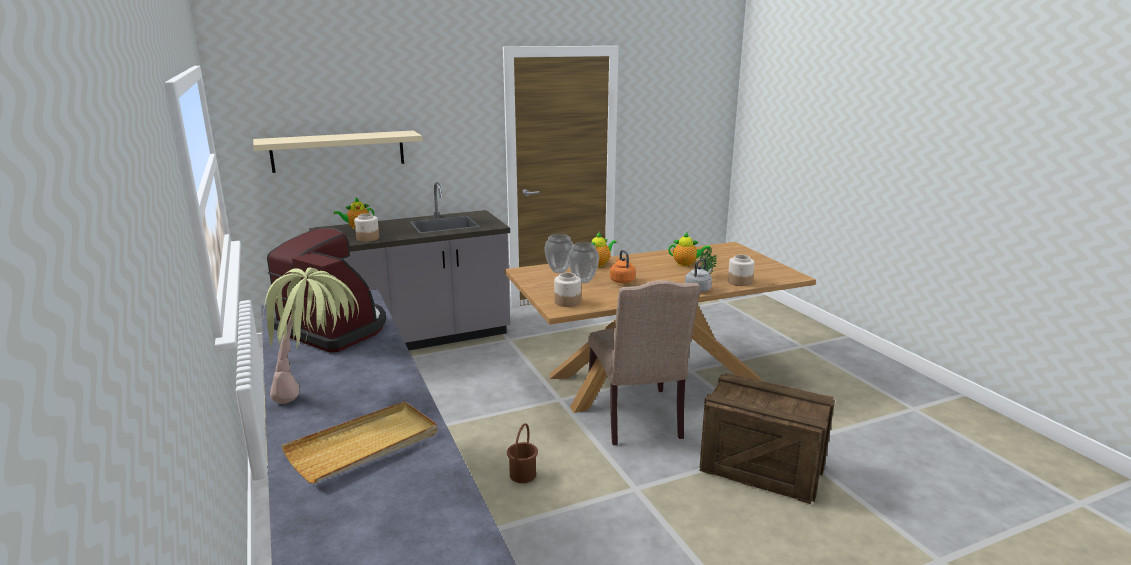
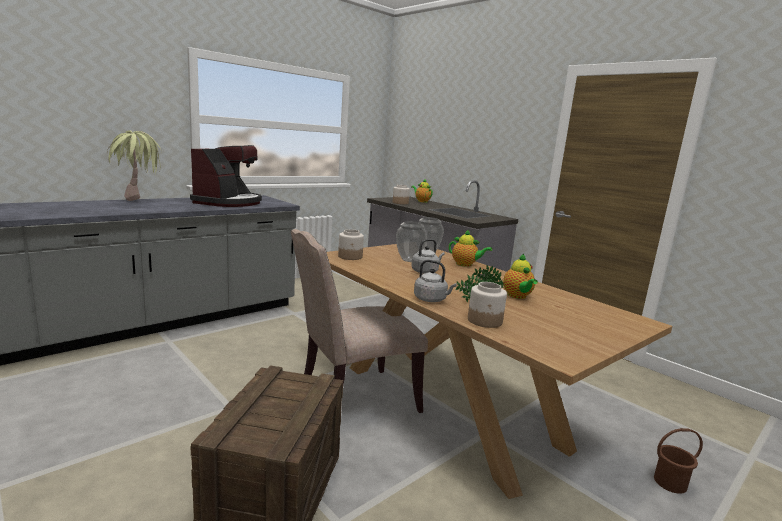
camera: 70 degrees right, 5 degrees down
beige shelf [253,131,422,173] -> none
beige tray [281,401,438,484] -> none
brown bucket [507,423,538,483] -> brown bucket moved to [654,428,703,494]
orange kettle [610,250,636,283] -> grey kettle [411,239,445,274]

